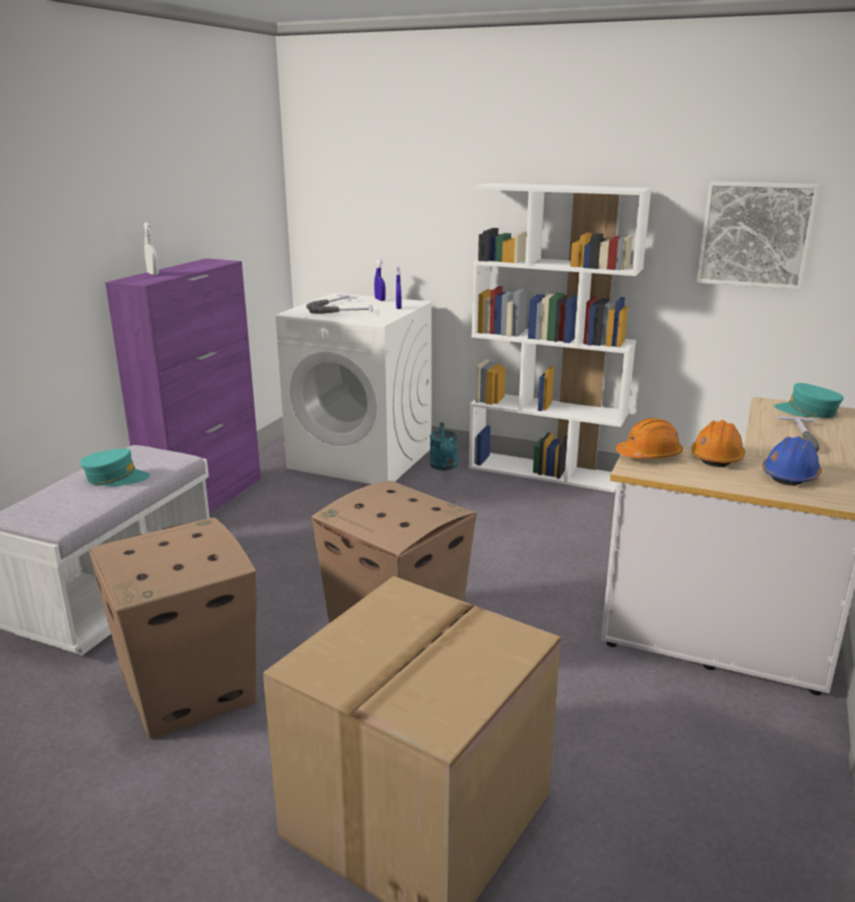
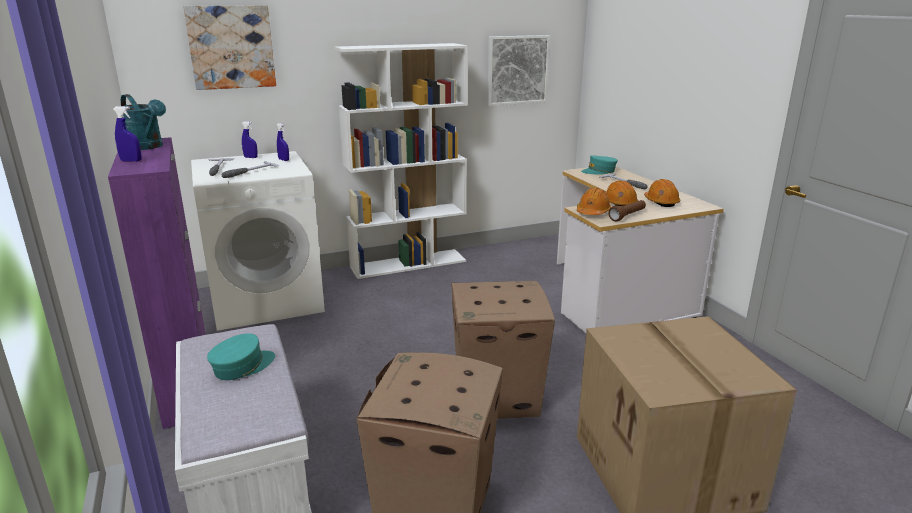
camera: 45 degrees left, 0 degrees up
white spray bottle [143,222,159,275] -> blue spray bottle [113,106,141,162]
turquoise watering can [430,423,458,470] -> turquoise watering can moved to [121,94,166,150]
blue hard hat [762,437,822,486] -> orange hard hat [644,179,680,207]
none -> picture [183,5,276,90]
none -> brown flashlight [608,200,646,221]

